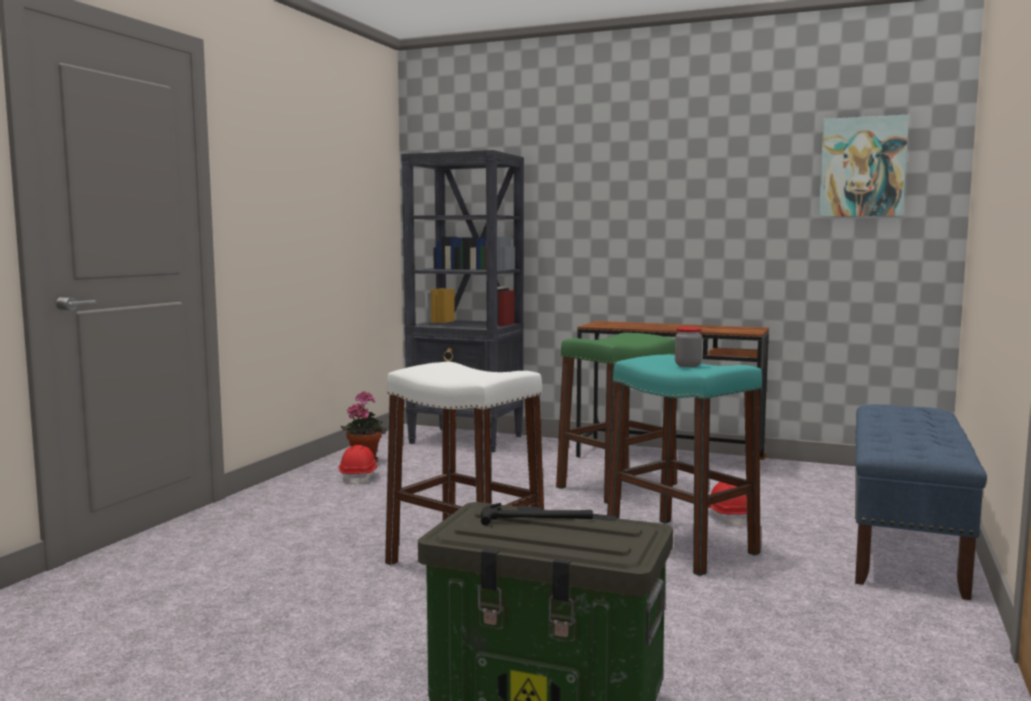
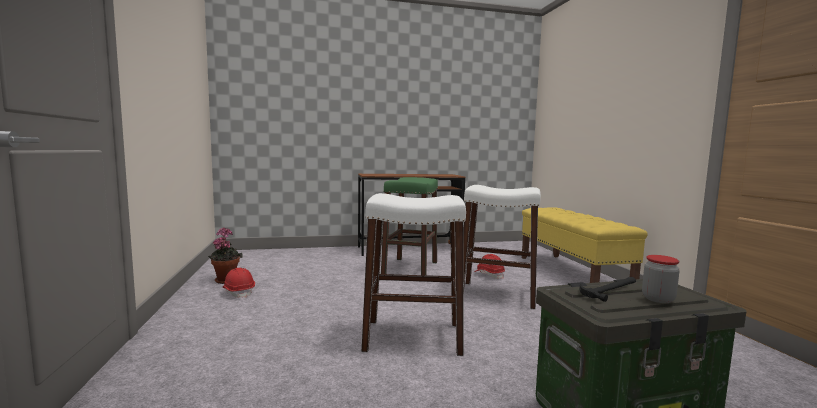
camera: 35 degrees left, 0 degrees up
black bookcase [401,150,524,453] -> none
turquoise stool [607,354,762,576] -> white stool [464,185,541,310]
jar [675,327,702,367] -> jar moved to [642,255,680,303]
picture [819,115,909,217] -> none
blue bench [855,404,987,600] -> yellow bench [522,207,648,283]

